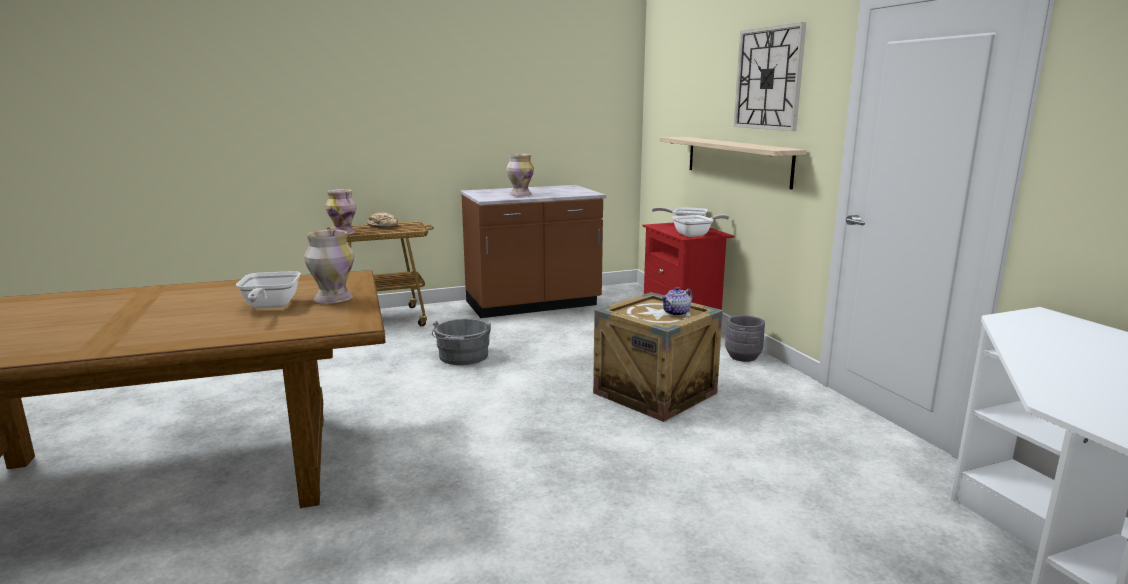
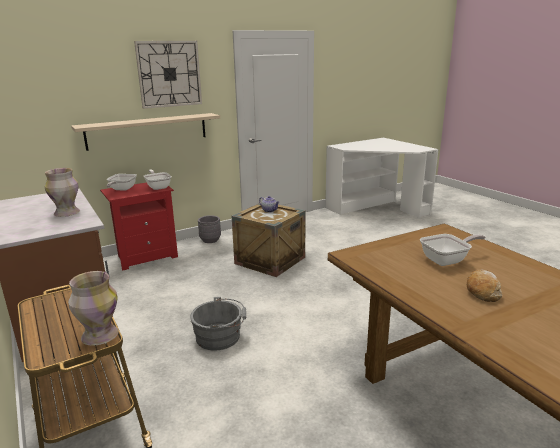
camera: 100 degrees left, 5 degrees up
vase [304,230,354,304] -> none
bread [367,212,398,227] -> bread moved to [467,270,503,302]

